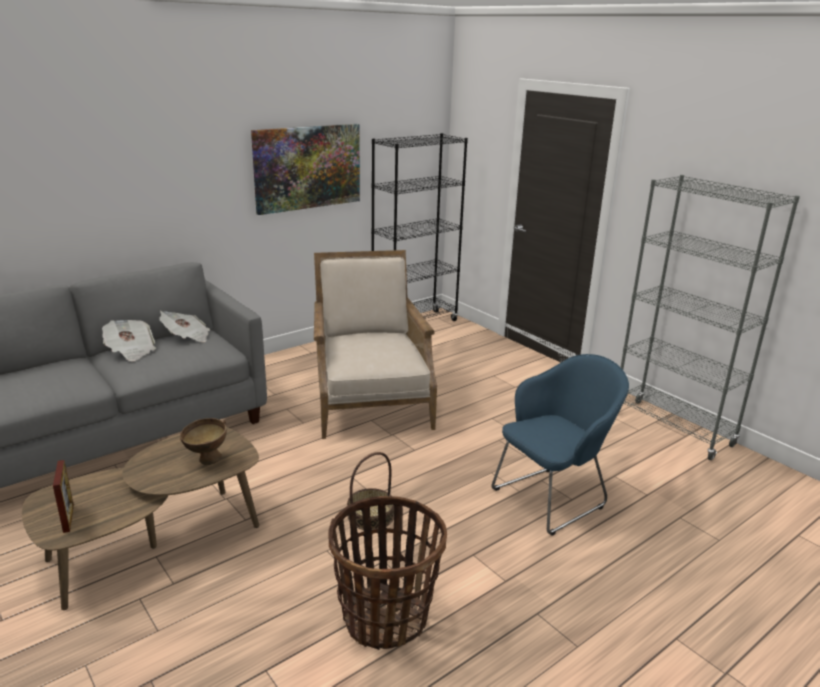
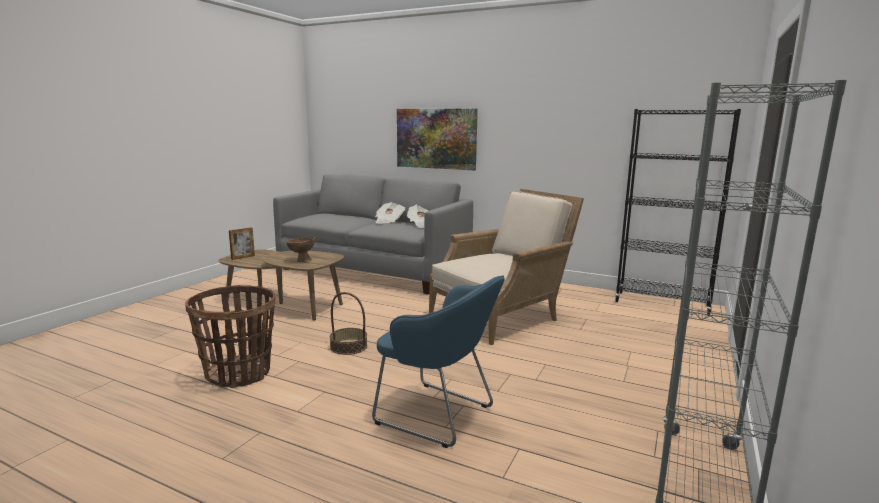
camera: 65 degrees right, 10 degrees down
picture [251,124,360,215] -> picture moved to [397,109,478,171]

